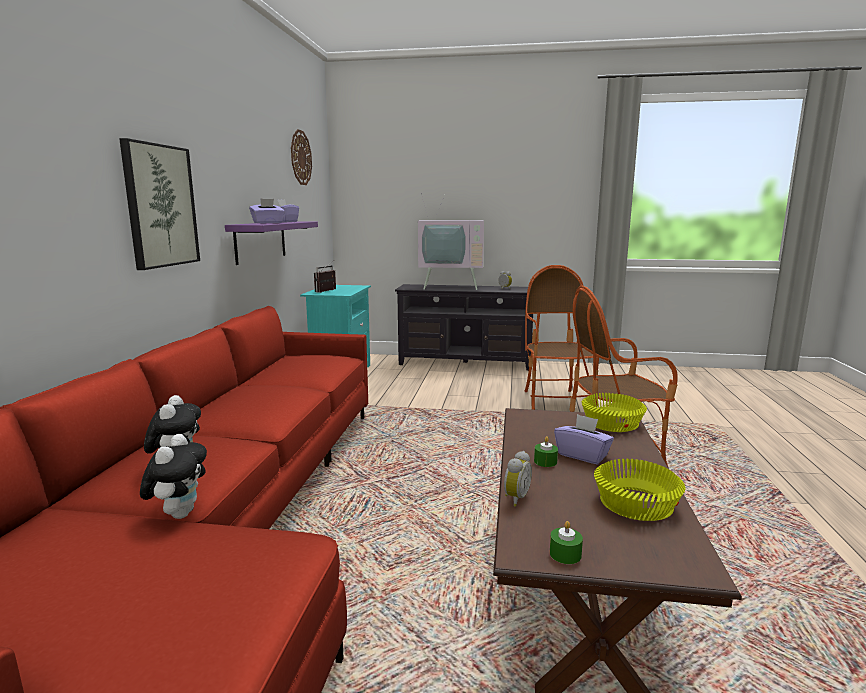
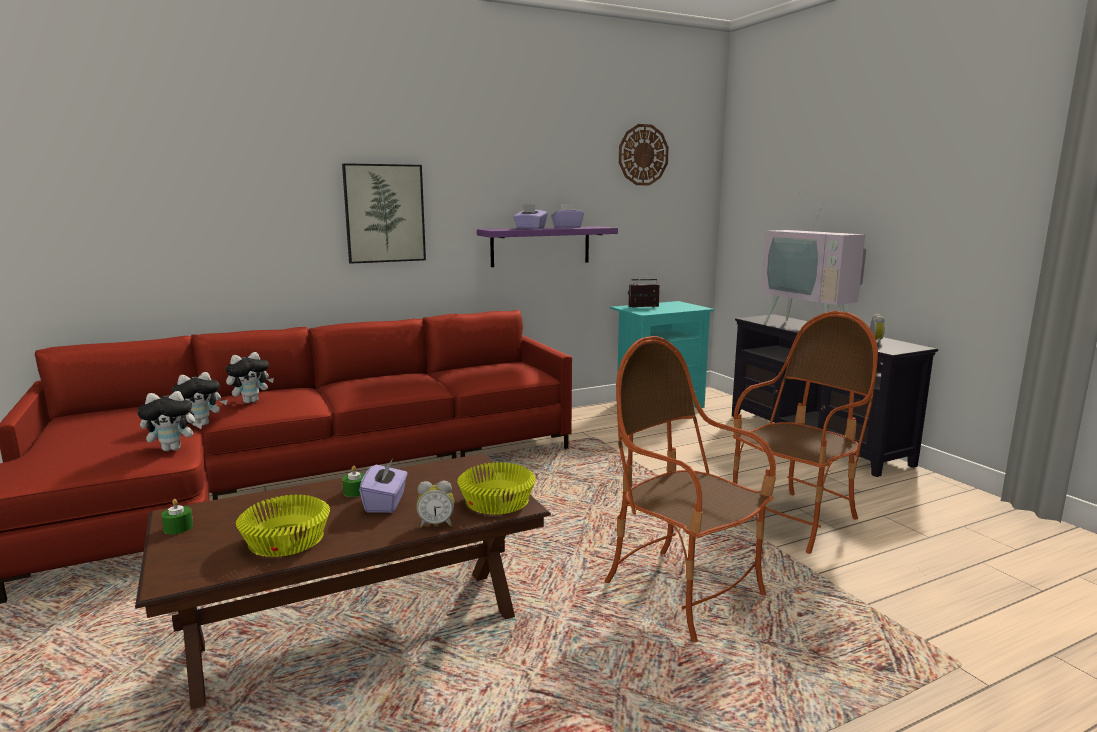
camera: 55 degrees right, 0 degrees up
alarm clock [504,451,532,507] -> alarm clock moved to [416,481,454,528]
none -> plush toy [137,391,203,451]

